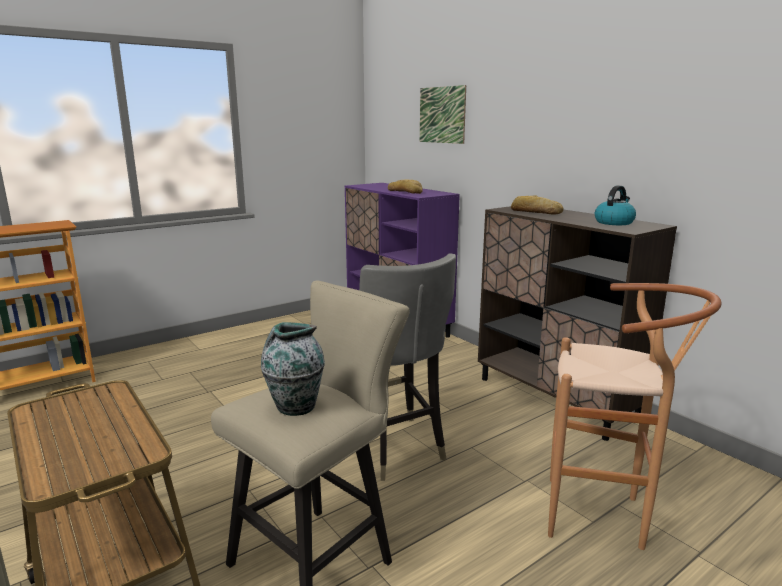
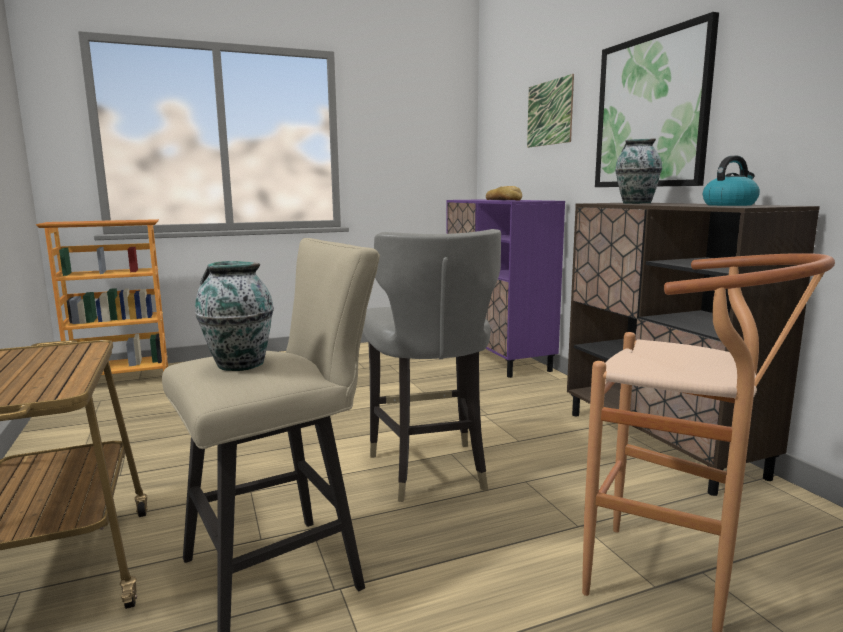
camera: 15 degrees right, 5 degrees down
bread [511,195,563,215] -> vase [615,138,662,204]
none -> picture [595,12,719,187]

